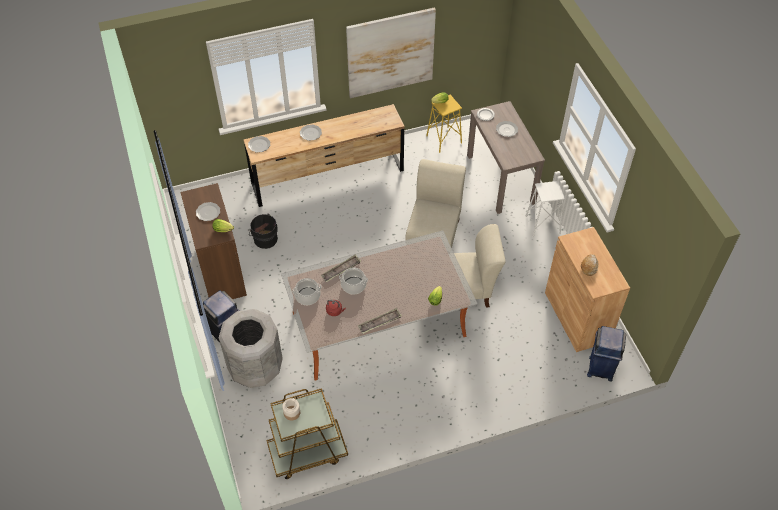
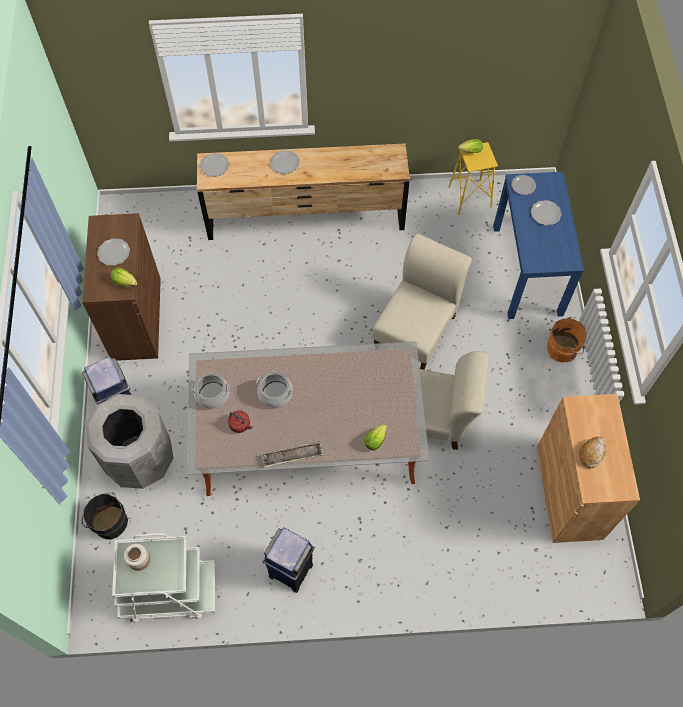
camera: 15 degrees right, 10 degrees up
black bucket [249,214,278,249] -> black bucket moved to [82,493,128,540]
brown cart [266,388,348,479] -> white cart [112,533,215,623]
tray [321,255,361,282] -> none
picture [346,8,436,98] -> none
brown console table [467,101,545,214] -> blue console table [493,172,584,319]
white stool [526,181,565,237] -> orange bucket [547,317,586,363]
blue trash can [587,326,626,382] -> blue trash can moved to [263,528,315,593]

